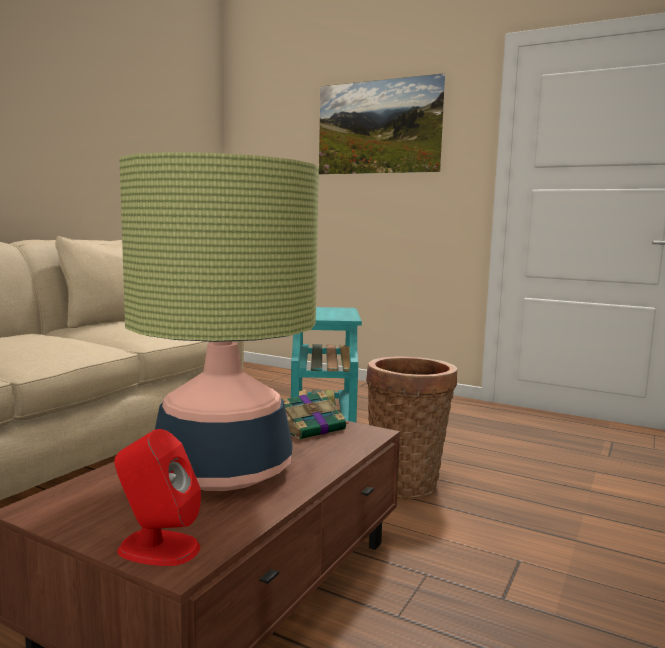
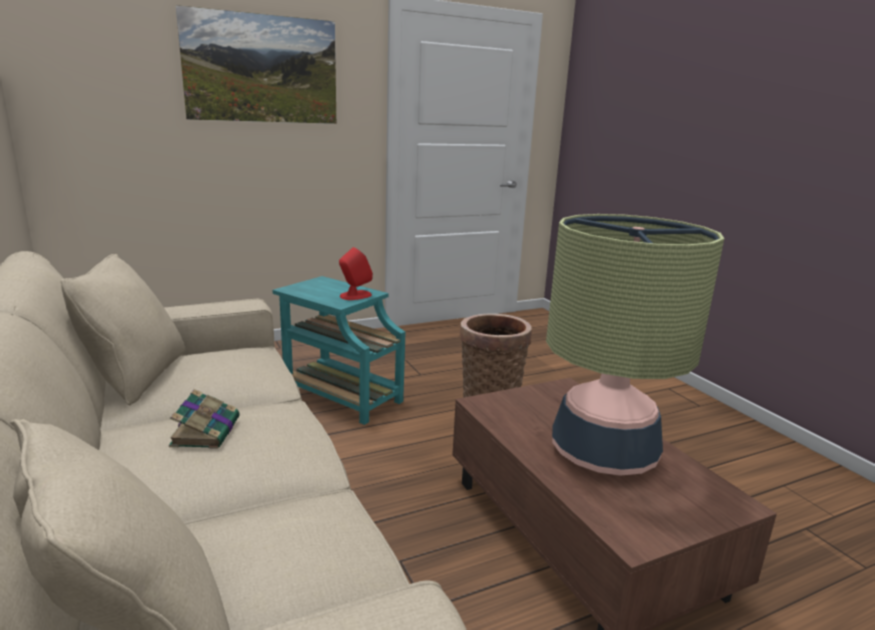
camera: 55 degrees left, 10 degrees up
red speaker [114,429,201,566] -> red speaker moved to [339,247,373,300]
book [282,391,348,440] -> book moved to [169,389,239,449]

